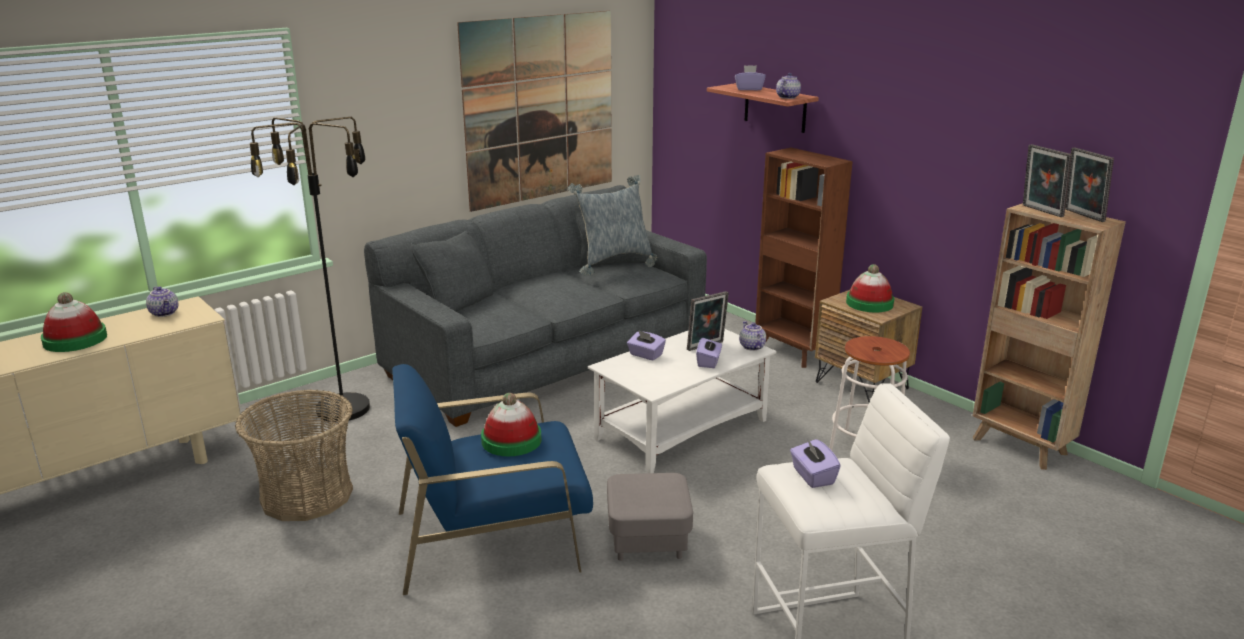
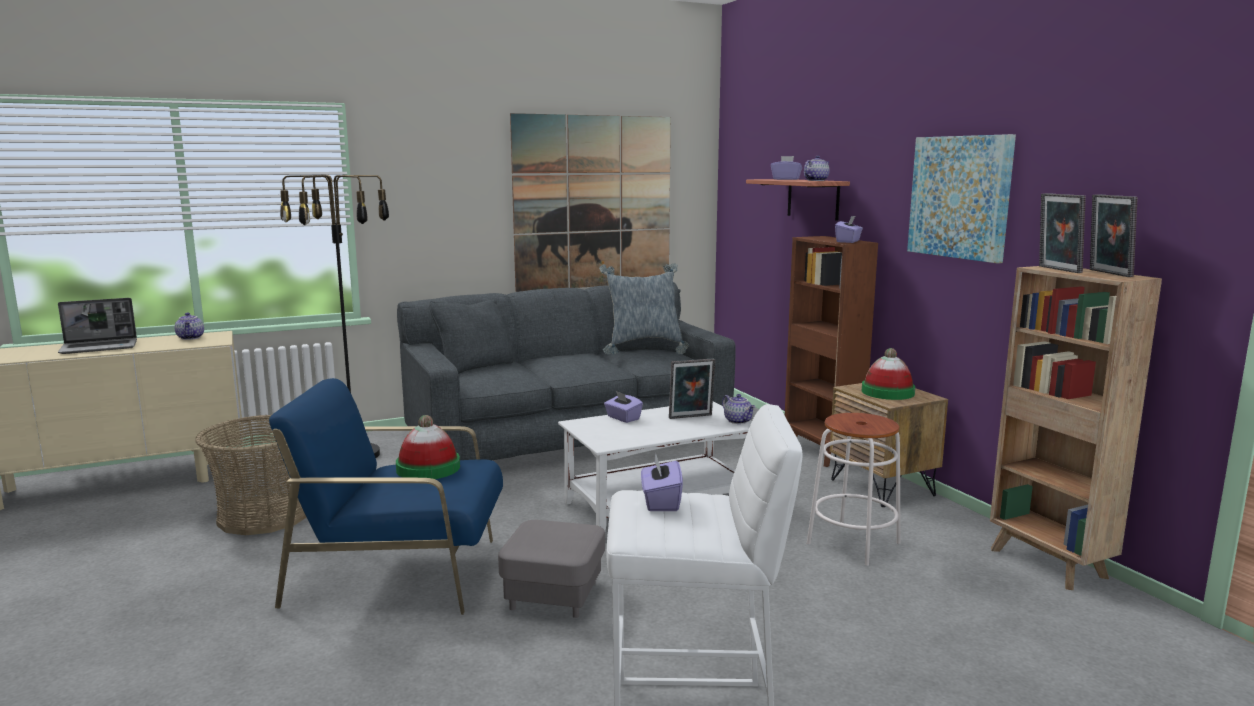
camera: 15 degrees right, 10 degrees down
hat [41,292,107,352] -> laptop [58,298,137,354]
purple tissue box [696,336,722,368] -> purple tissue box moved to [835,216,863,243]
teapot [739,321,766,351] -> teapot turned 150 degrees clockwise [722,394,755,424]
none -> picture [907,134,1016,263]

